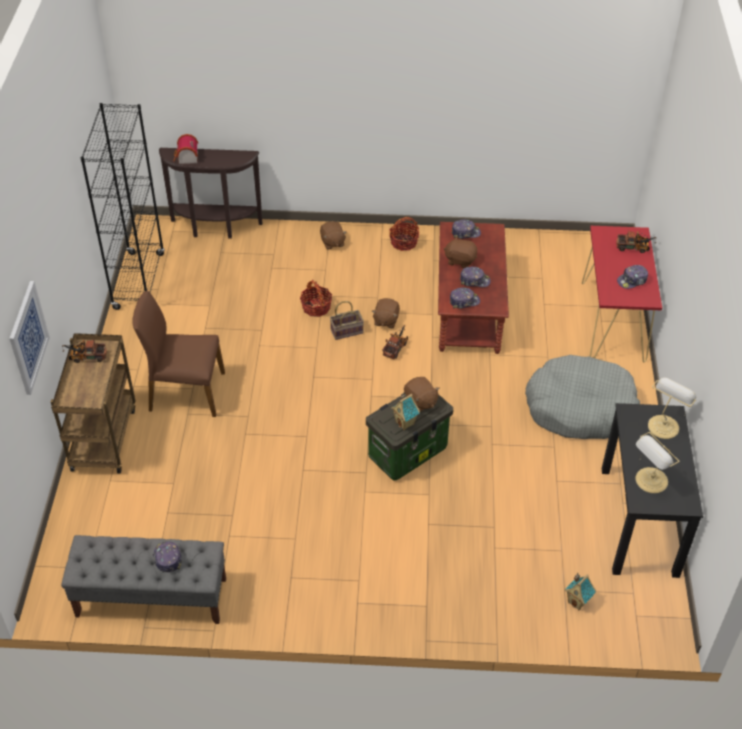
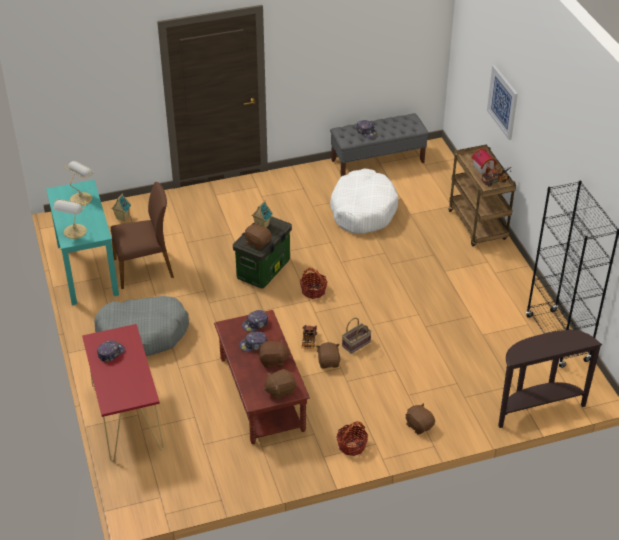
camera: 160 degrees right, 5 degrees down
brown chair [132,291,225,417] -> brown chair moved to [111,182,174,289]
toy house [174,134,198,164] -> toy house moved to [472,148,497,174]
basket [300,280,332,317] -> basket moved to [300,268,328,299]
cap [451,219,481,239] -> brown plush toy [264,369,296,400]
black desk [602,403,703,578] -> turquoise desk [46,180,119,305]
toy truck [616,230,656,253] -> none
none -> white dog bed [330,169,398,234]

